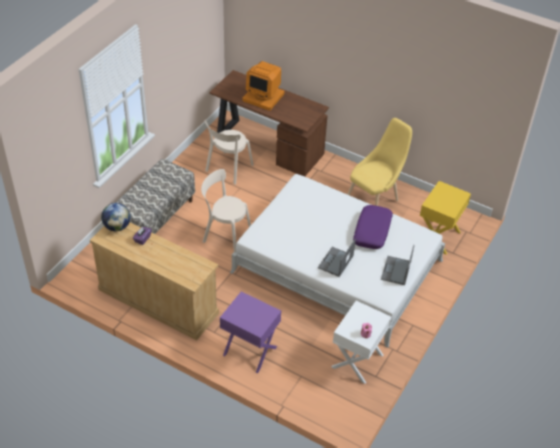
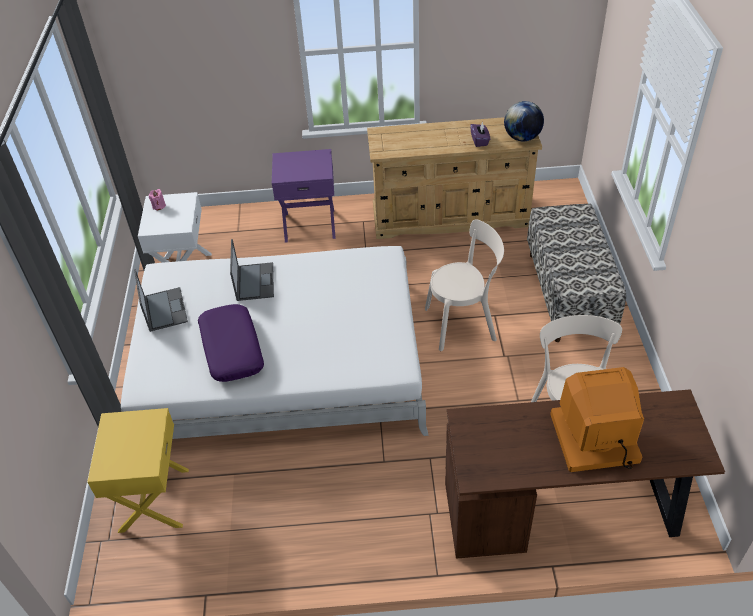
camera: 150 degrees right, 0 degrees up
yellow chair [347,118,412,206] -> none

